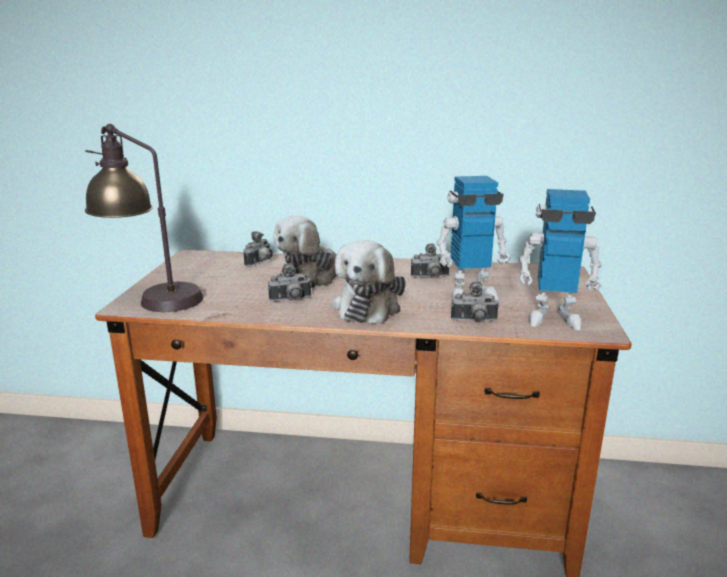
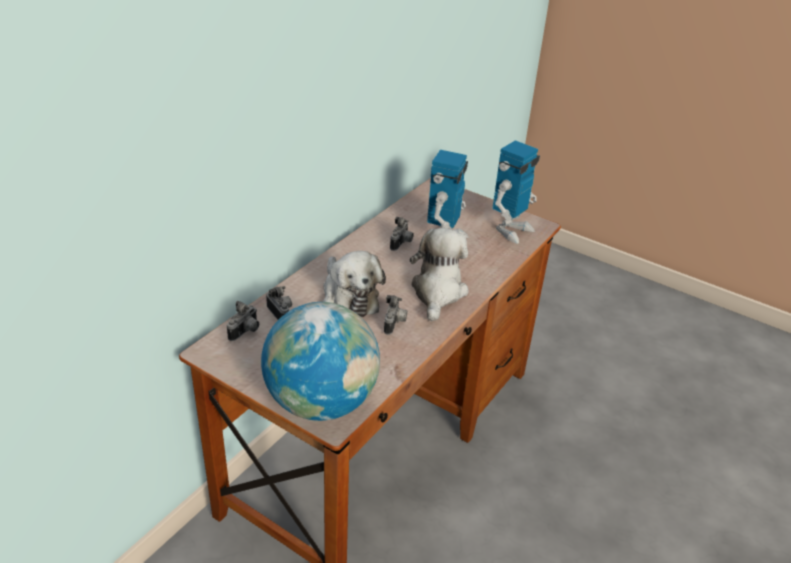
camera: 65 degrees left, 15 degrees up
table lamp [85,124,203,312] -> globe [261,302,380,421]
plush toy [332,240,406,324] -> plush toy turned 120 degrees counterclockwise [410,228,469,322]
camera [451,281,499,322] -> camera moved to [227,301,259,341]

